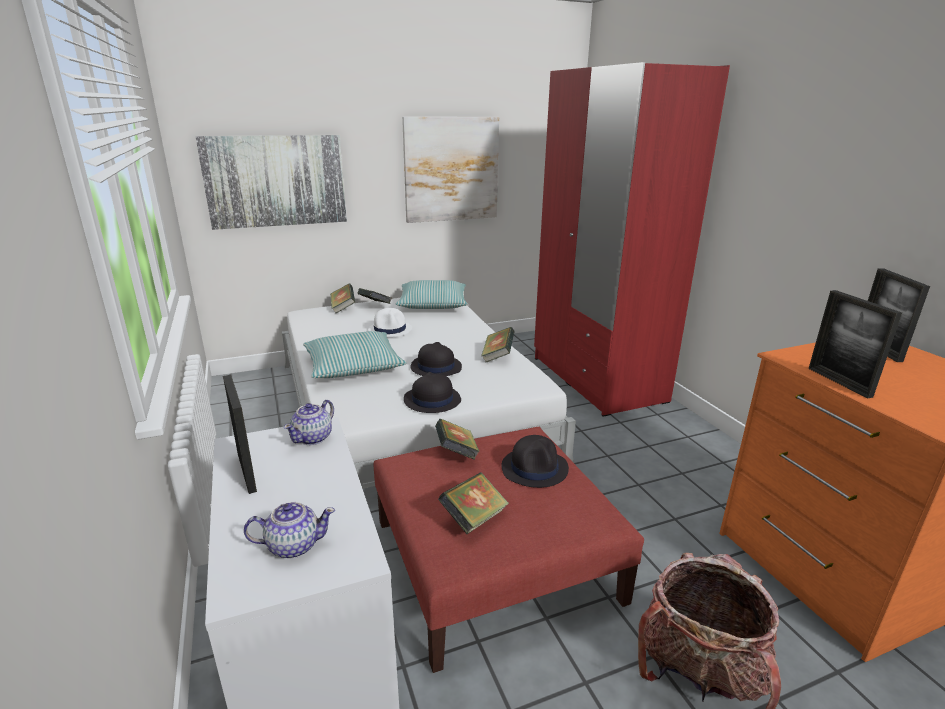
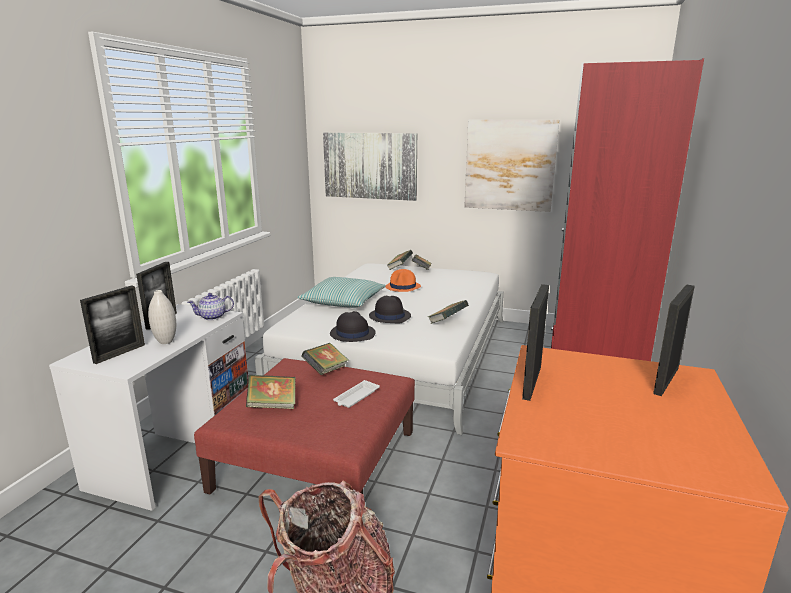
camera: 40 degrees right, 5 degrees down
teapot [244,502,335,558] -> picture frame [80,285,145,364]
white hat [368,308,412,337] -> orange hat [385,269,421,292]
pillow [396,280,468,309] -> none
black hat [501,435,569,488] -> white tray [333,380,380,408]
none -> white vase [148,290,176,344]

